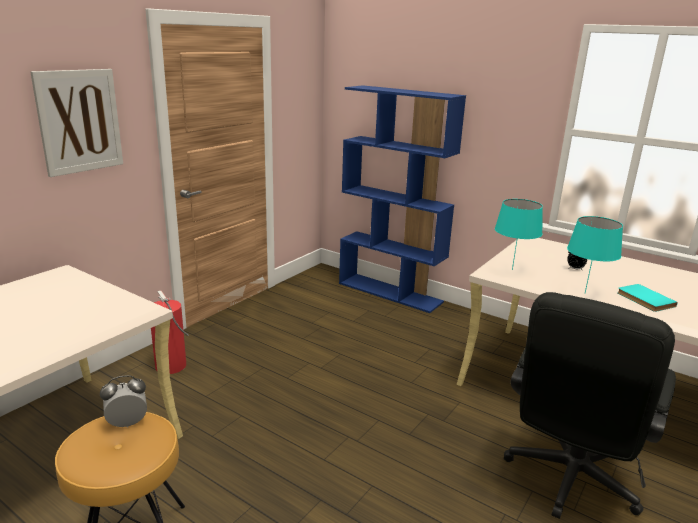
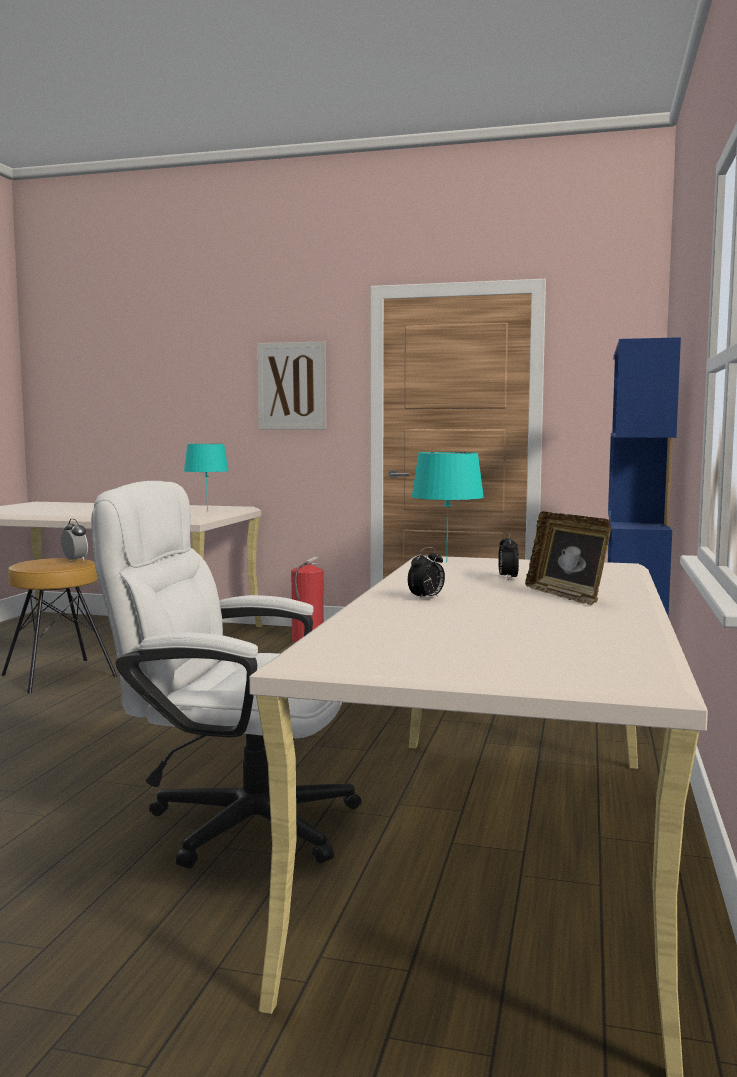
camera: 70 degrees right, 15 degrees down
black office chair [504,292,676,519] -> white office chair [91,481,361,869]
turquoise table lamp [567,216,623,293] -> turquoise table lamp moved to [184,444,229,511]
turquoise book [617,284,678,312] -> alarm clock [408,547,445,601]
none -> picture frame [525,511,611,605]

